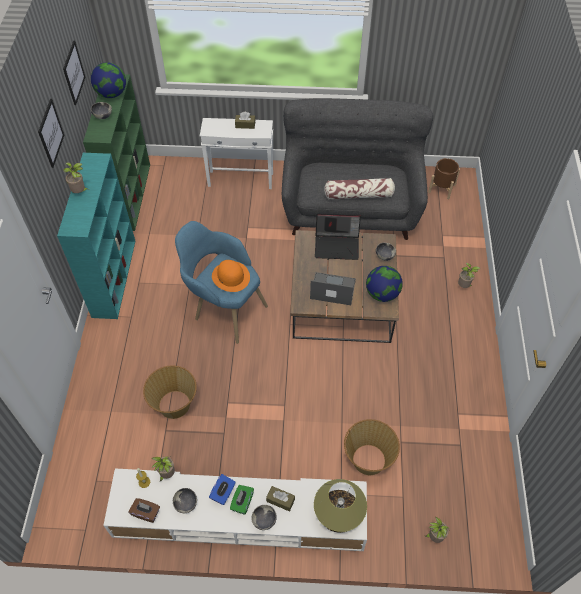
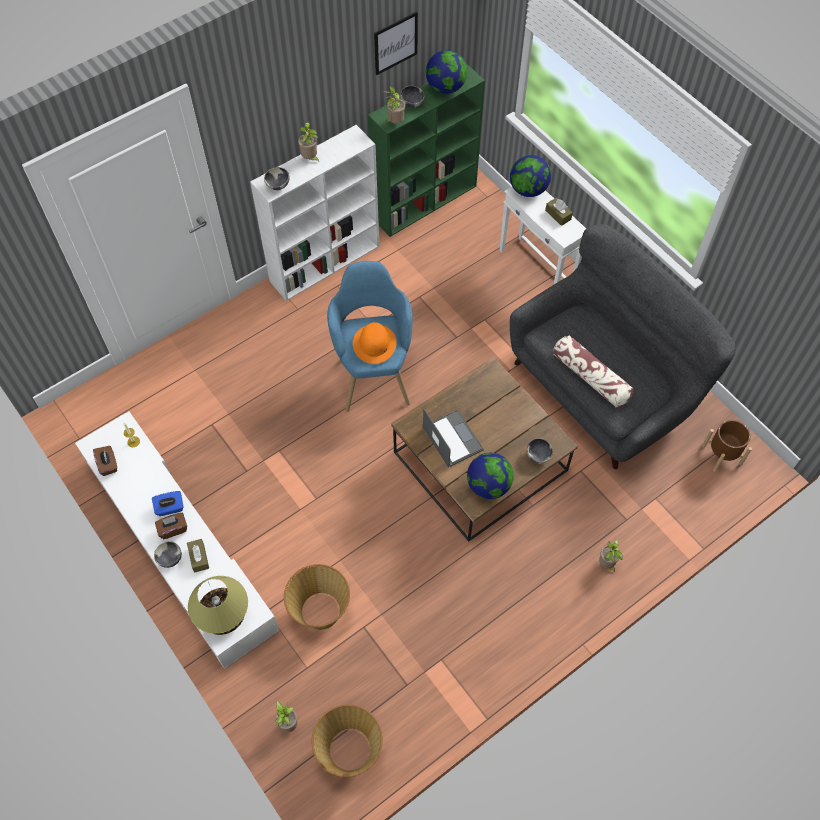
camera: 50 degrees right, 5 degrees up
picture [38,99,64,168] -> none
turquoise bookcase [57,153,135,319] -> white bookcase [250,125,380,301]
basket [143,365,197,419] -> basket moved to [312,704,383,777]
potted plant [151,456,175,482] -> potted plant moved to [383,86,405,124]
bowl [173,488,197,513] -> bowl moved to [264,167,290,190]
green tissue box [230,485,254,515] -> brown tissue box [155,513,187,539]
laptop [315,214,361,260] -> none
none -> globe [510,155,551,197]

